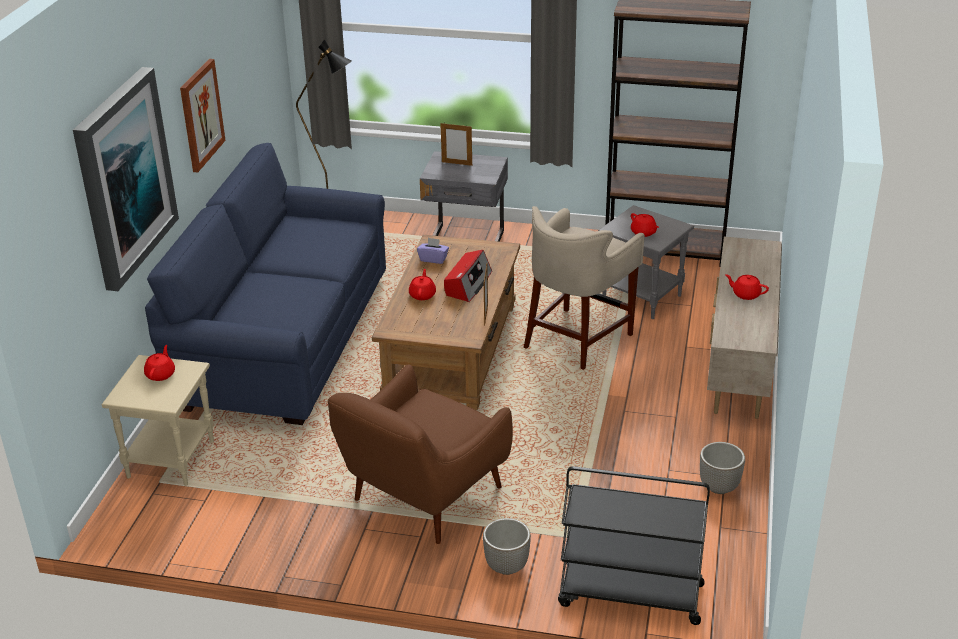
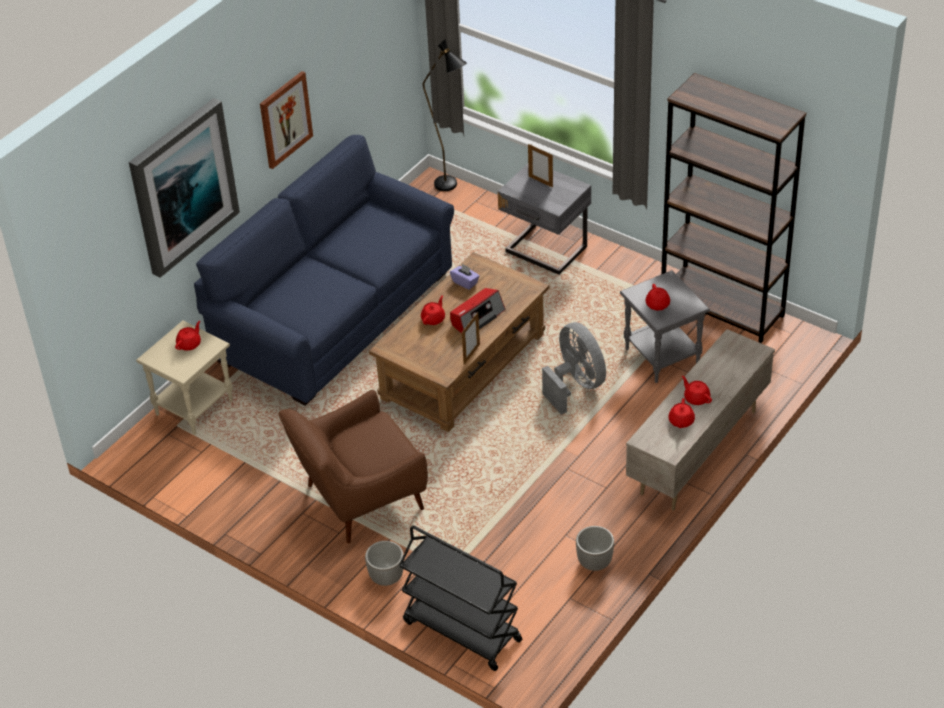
camera: 25 degrees right, 10 degrees up
beige stool [524,206,645,370] -> grey fan [542,322,606,415]
none -> red teapot [669,398,695,428]

